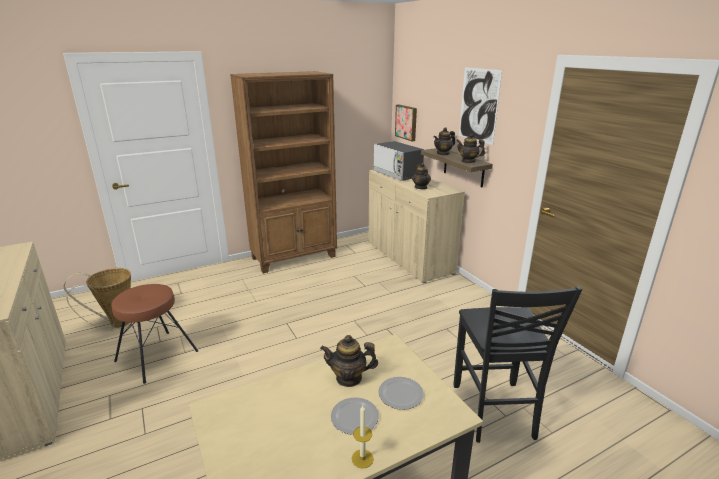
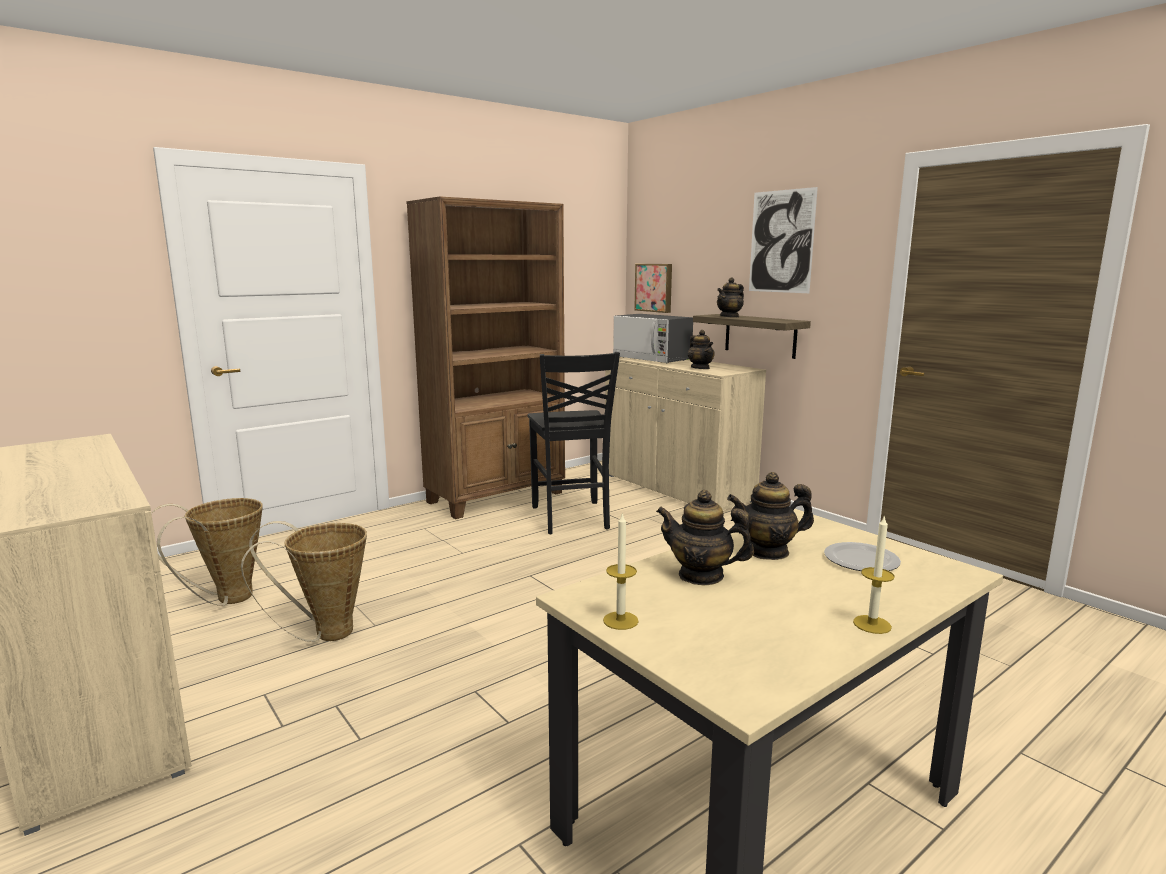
camera: 10 degrees left, 10 degrees down
brown stool [111,284,198,384] -> basket [241,521,367,642]
plate [331,397,379,435] -> none
black chair [454,286,582,443] -> black chair moved to [528,352,620,534]
teapot [456,133,485,163] -> teapot moved to [656,490,754,585]
none -> candle [603,512,639,630]

